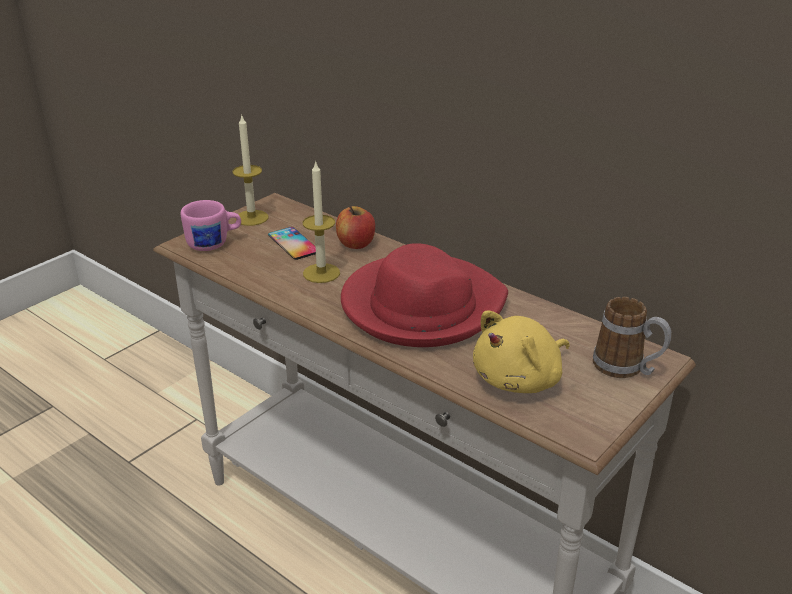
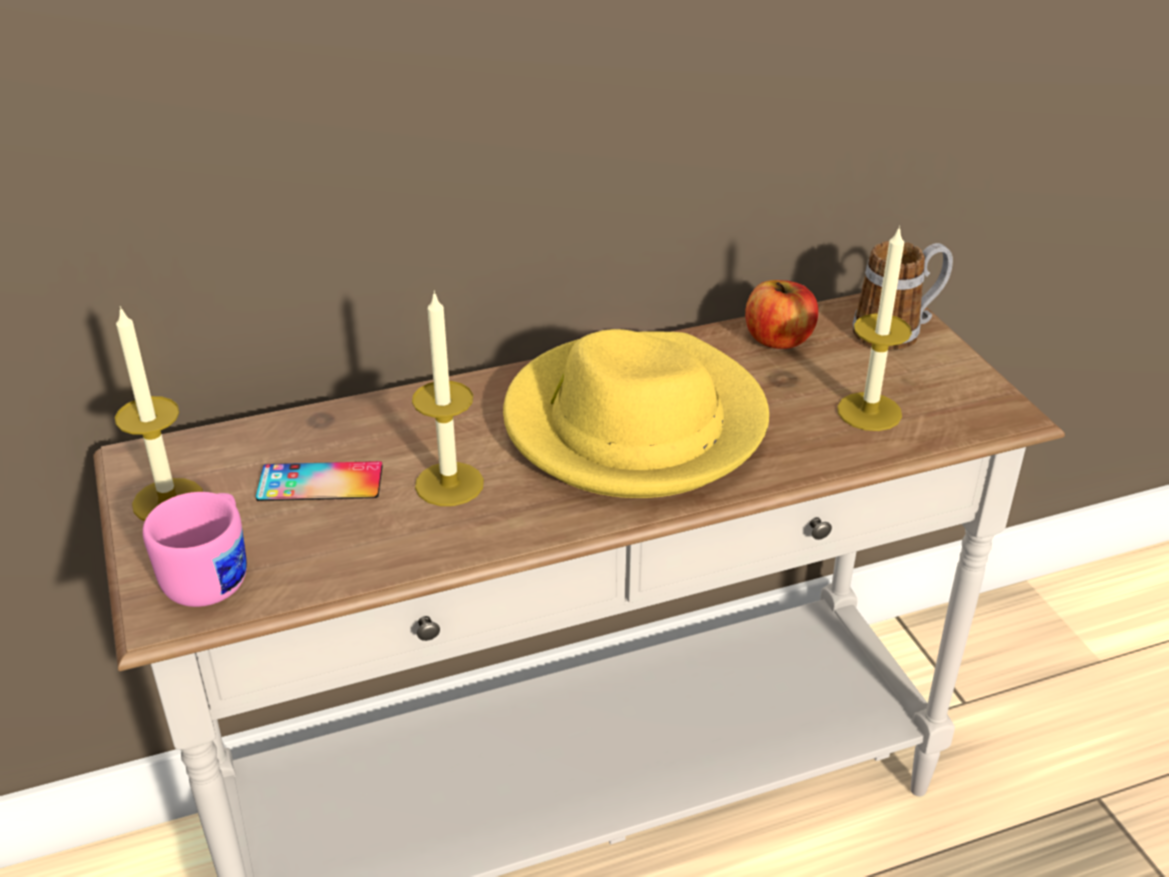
camera: 60 degrees left, 5 degrees up
apple [336,206,375,249] -> apple moved to [745,280,818,349]
red hat [341,243,508,347] -> yellow hat [503,329,769,498]
yellow plush toy [473,311,570,393] -> candle [837,225,912,431]

